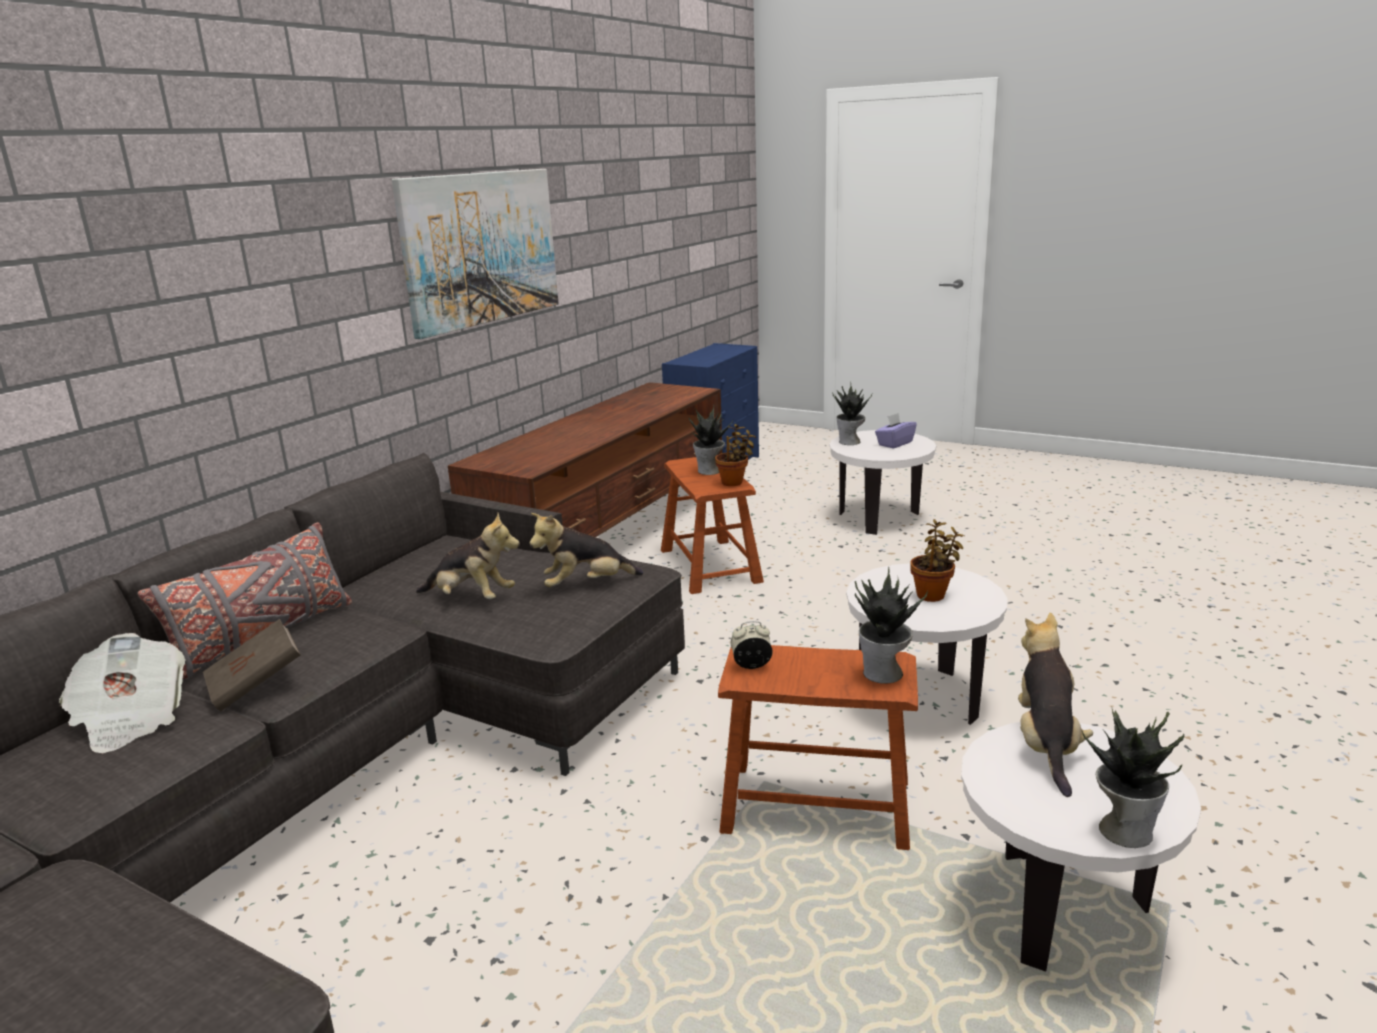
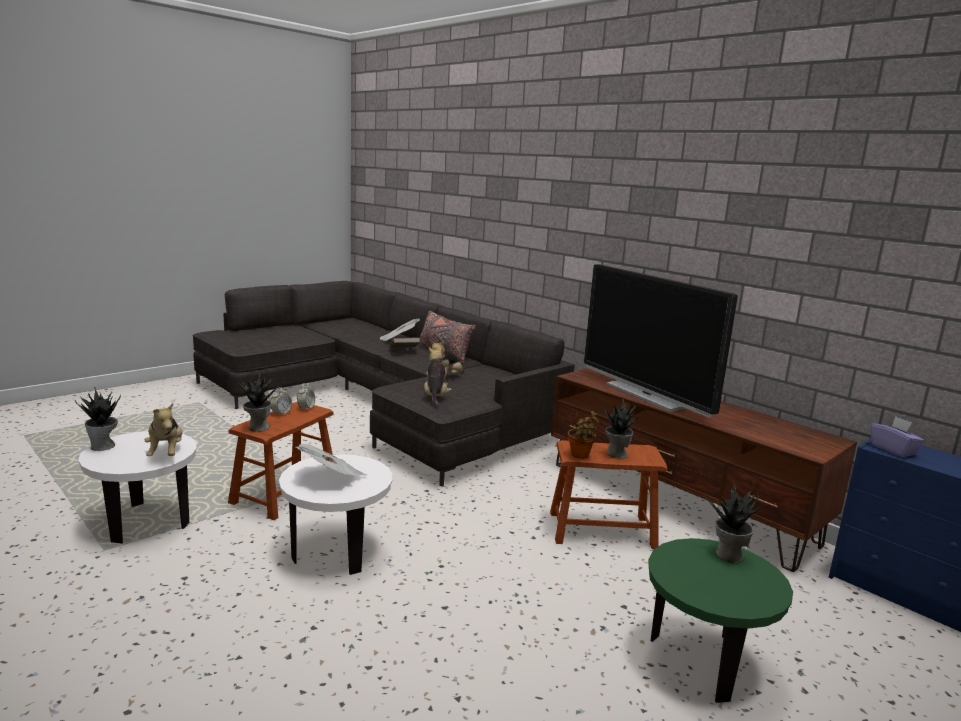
camera: 105 degrees right, 5 degrees down
picture [392,169,559,339] -> none
white side table [829,430,936,535] -> green side table [648,538,793,703]
purple tissue box [875,413,917,448] -> purple tissue box moved to [871,417,925,457]
potted plant [910,519,964,602] -> newspaper [296,444,367,476]
plush toy [1018,613,1093,797] -> plush toy turned 45 degrees clockwise [145,403,183,456]
none -> alarm clock [270,387,292,416]
none -> television [584,264,738,418]

